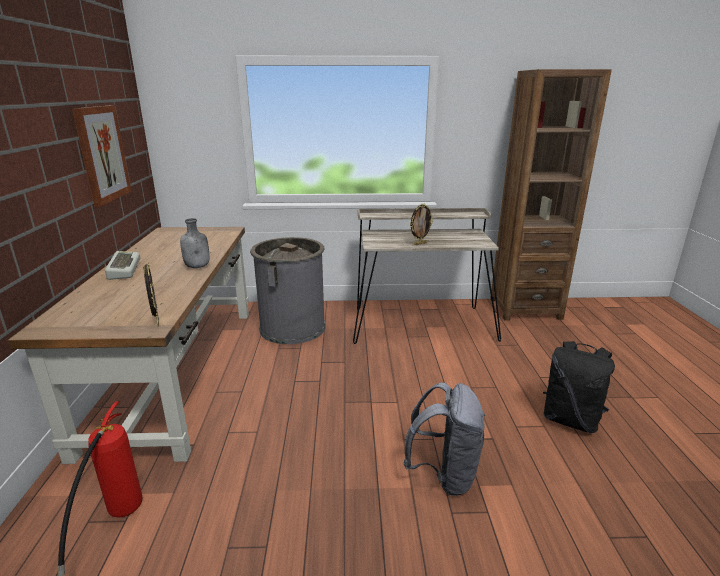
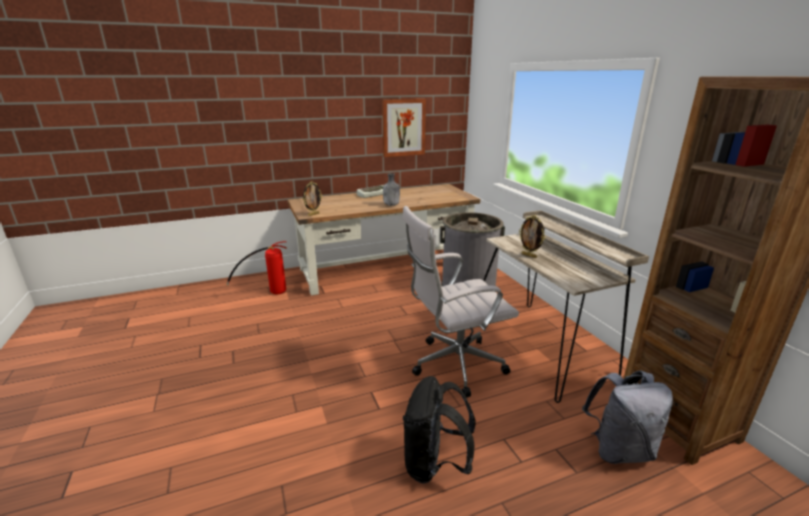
camera: 70 degrees right, 0 degrees up
grey backpack [403,383,486,496] -> grey backpack moved to [582,370,673,464]
none -> white office chair [402,206,519,398]

